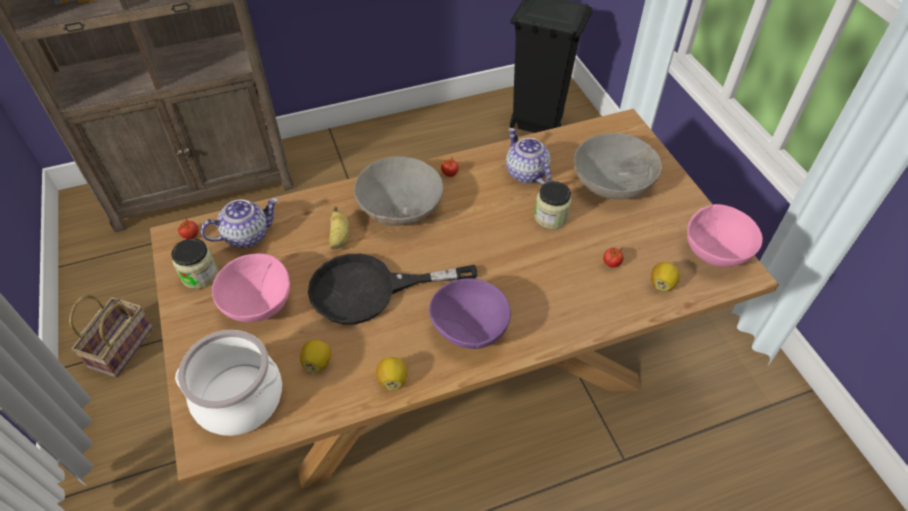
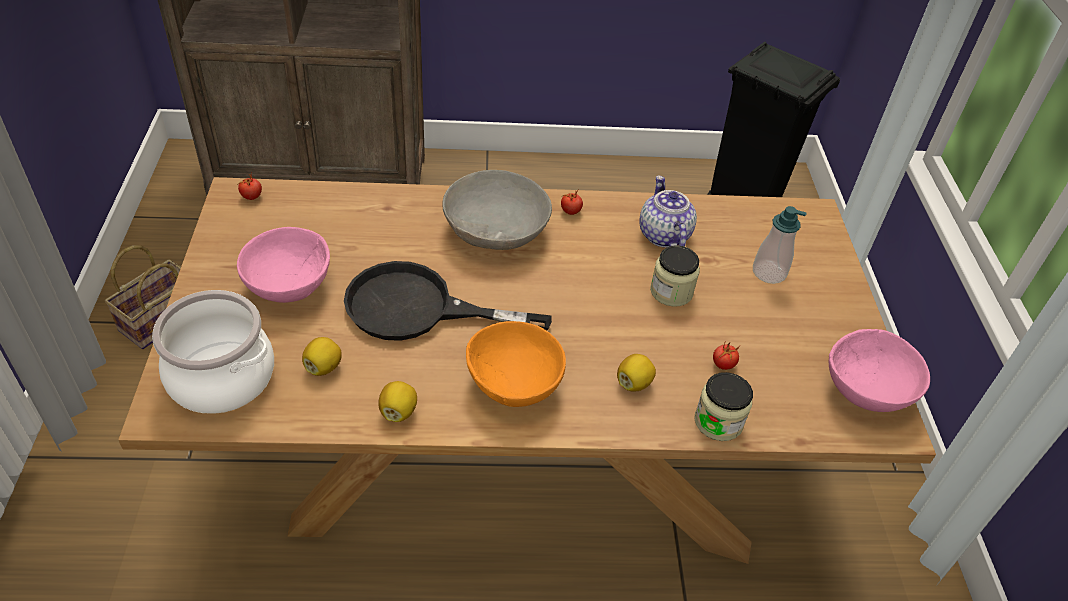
camera: 15 degrees right, 5 degrees down
jar [171,238,218,289] -> jar moved to [694,372,753,441]
teapot [201,198,278,248] -> none
banana [329,206,349,249] -> none
purple bowl [429,278,511,349] -> orange bowl [466,321,566,407]
grey bowl [574,133,662,199] -> soap dispenser [753,206,807,284]
lemon [651,262,680,291] -> lemon moved to [617,354,656,392]

